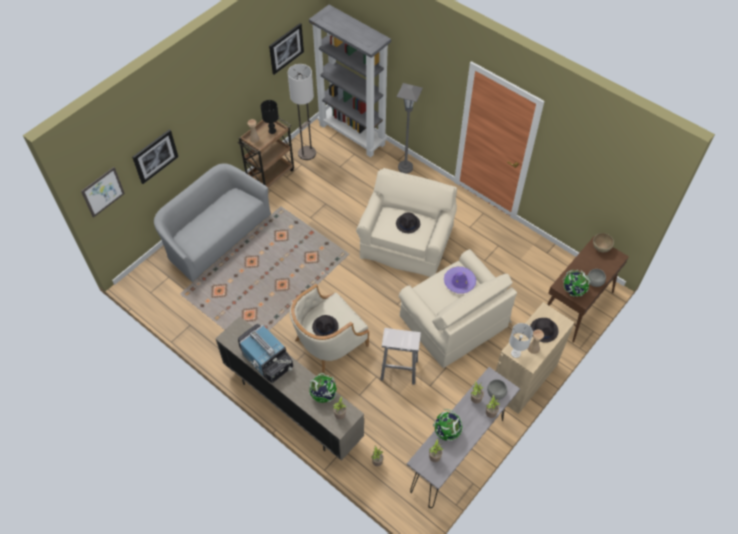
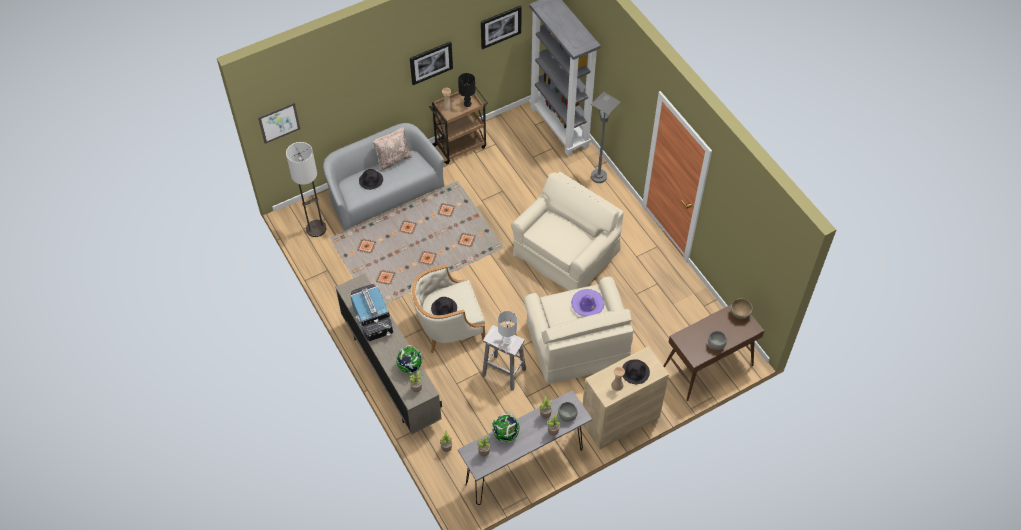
camera: 20 degrees right, 0 degrees up
picture [132,129,178,184] -> picture moved to [410,41,453,85]
floor lamp [287,64,316,160] -> floor lamp moved to [286,142,326,237]
black hat [396,212,420,233] -> black hat moved to [359,169,383,190]
white table lamp [509,323,533,358] -> white table lamp moved to [498,311,517,345]
globe [563,270,591,296] -> none
none -> beige pillow [372,127,412,171]

